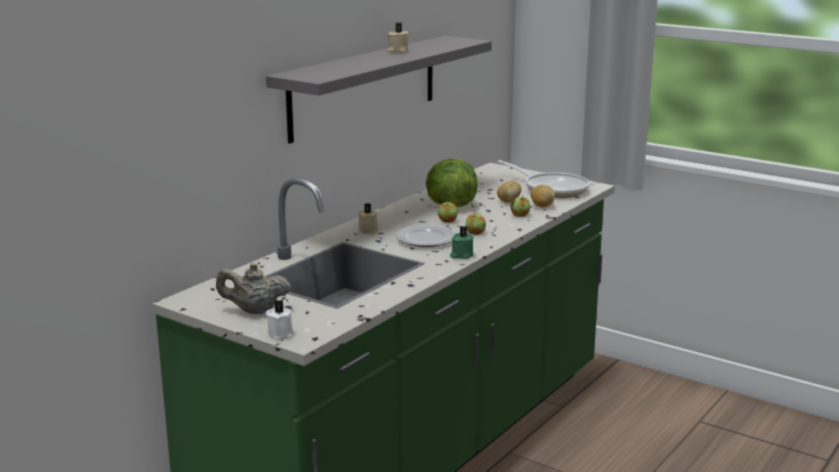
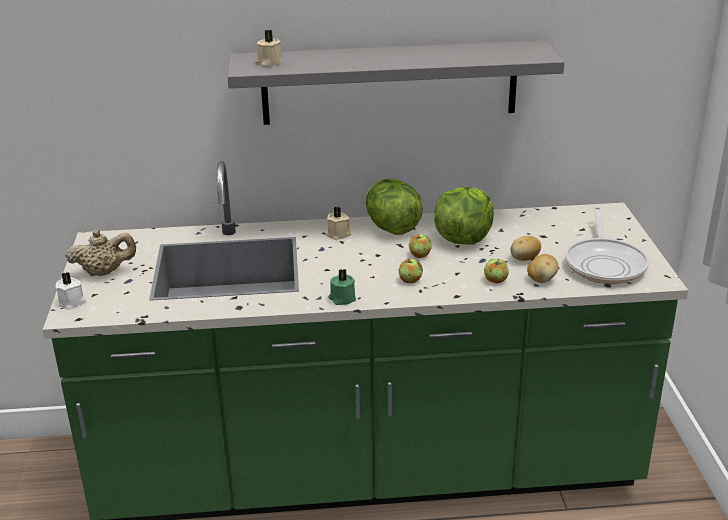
camera: 50 degrees right, 10 degrees up
beige teapot [216,263,291,314] -> beige teapot turned 120 degrees clockwise [65,229,136,276]
beige candle [387,23,408,53] -> beige candle moved to [256,30,283,66]
plate [396,225,456,247] -> none
none -> lettuce [366,179,423,235]

